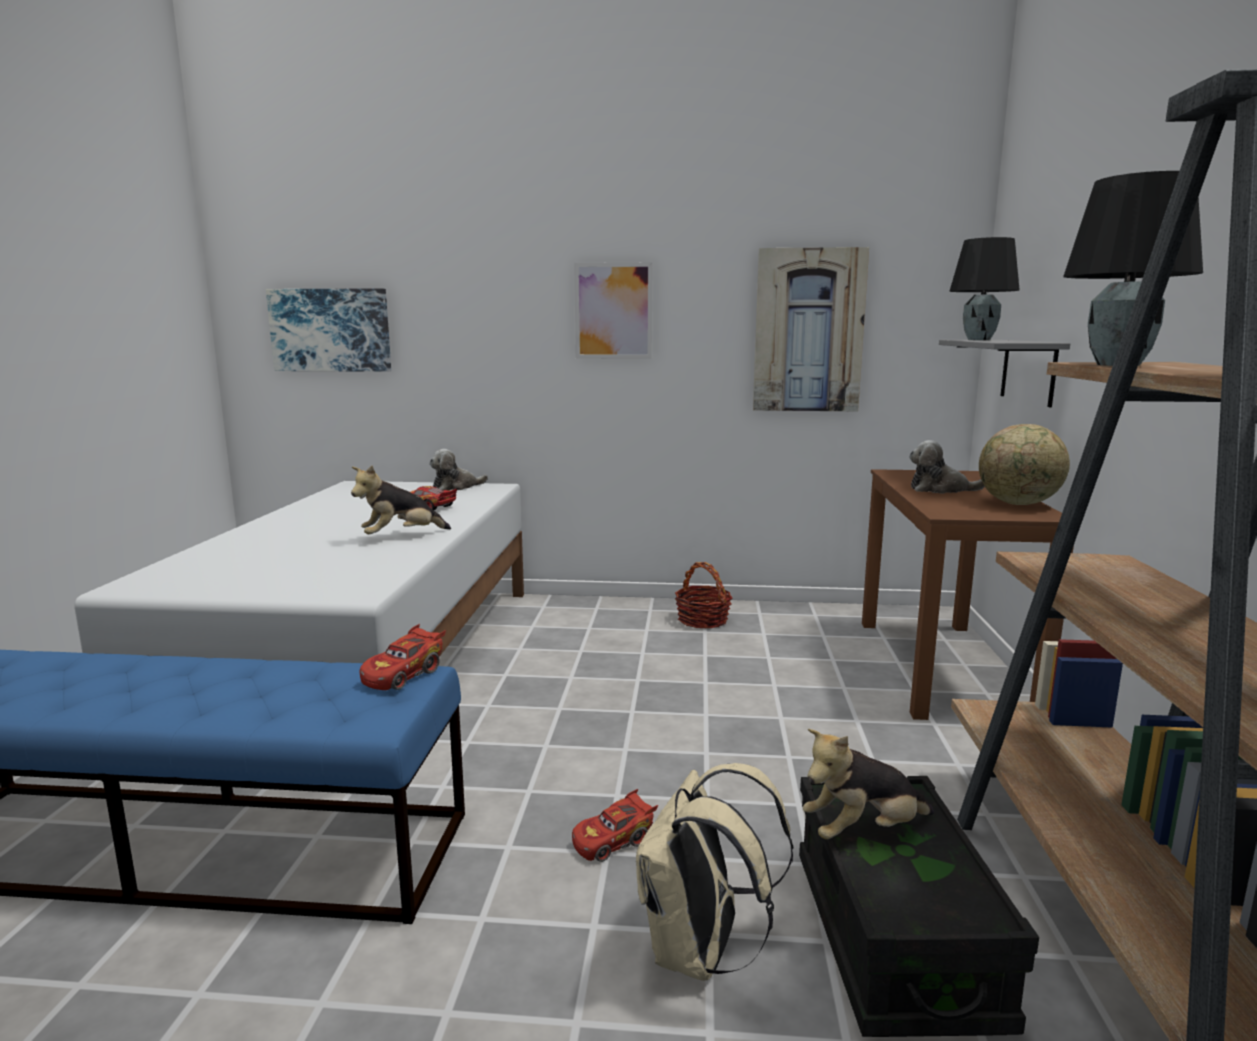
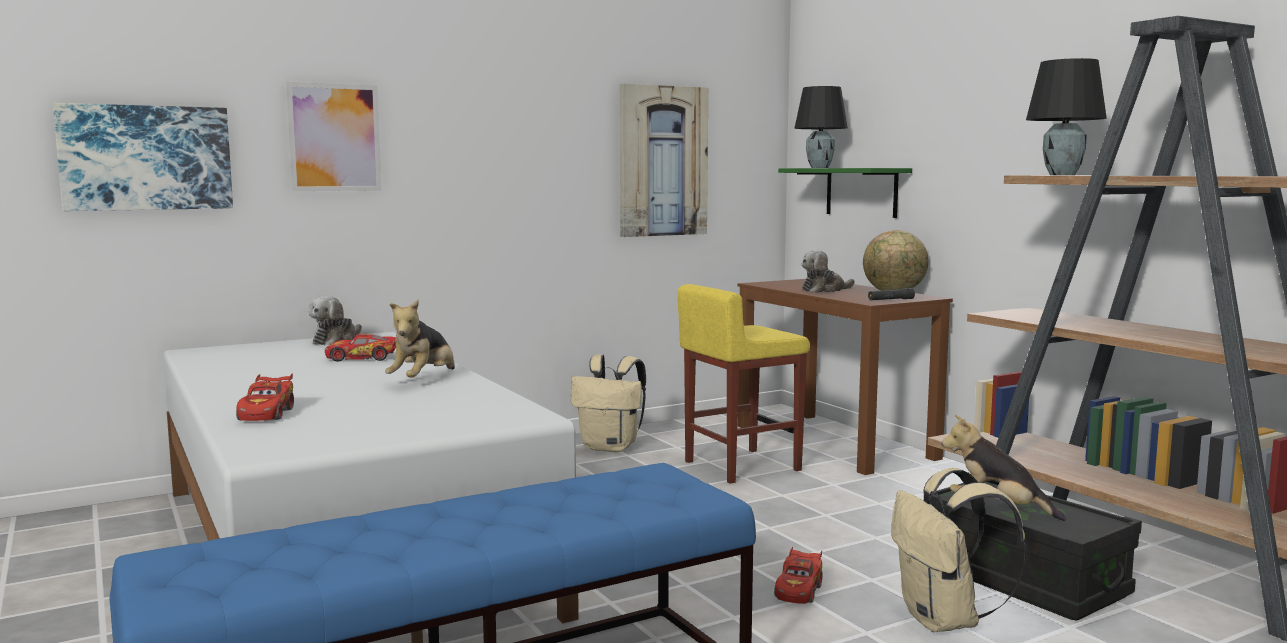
camera: 35 degrees left, 5 degrees down
red toy car [359,624,446,690] -> red toy car moved to [236,373,294,421]
picture [574,262,653,359] -> picture moved to [286,82,381,191]
basket [675,562,732,628] -> beige backpack [571,354,646,452]
plush toy [803,729,934,840] -> plush toy turned 90 degrees clockwise [942,415,1066,521]
grey shelf [939,340,1070,407] -> green shelf [778,168,912,218]
none -> yellow stool [677,284,810,484]
none -> black flashlight [868,288,915,300]

